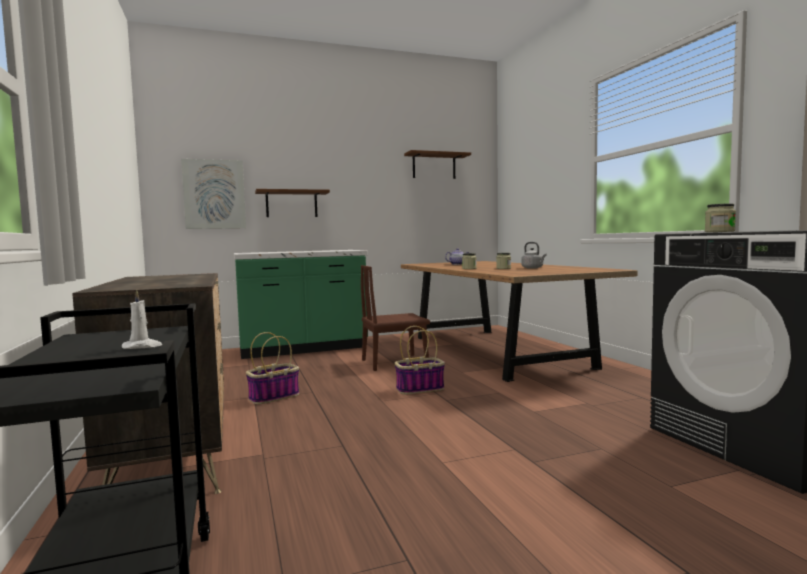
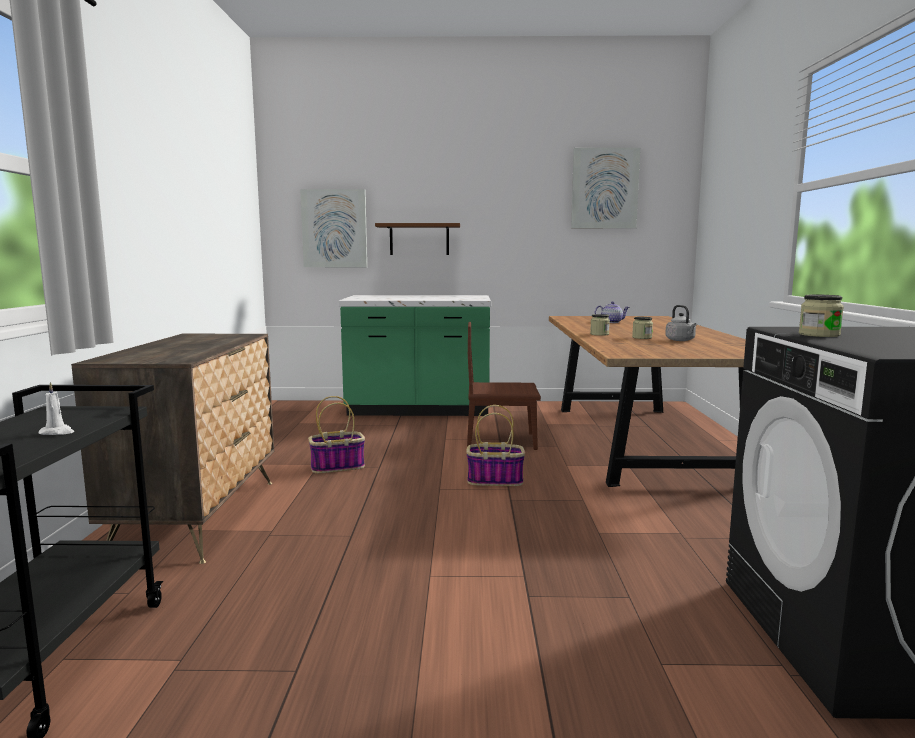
camera: 20 degrees right, 5 degrees up
brown shelf [404,150,471,179] -> picture [571,148,640,228]

